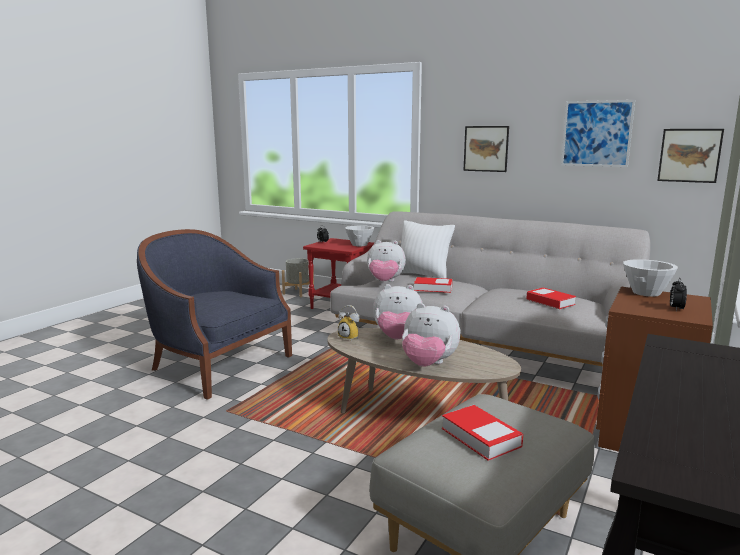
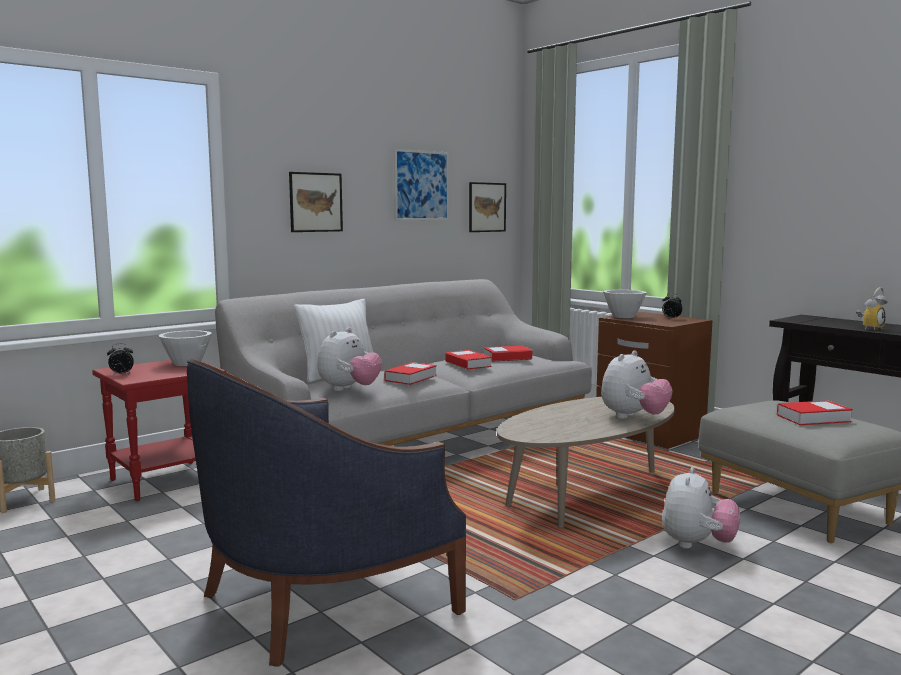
camera: 70 degrees left, 5 degrees down
alarm clock [338,305,360,341] -> alarm clock moved to [856,287,888,330]
plush toy [373,284,422,340] -> plush toy moved to [662,467,740,549]
none -> book [445,350,492,369]

